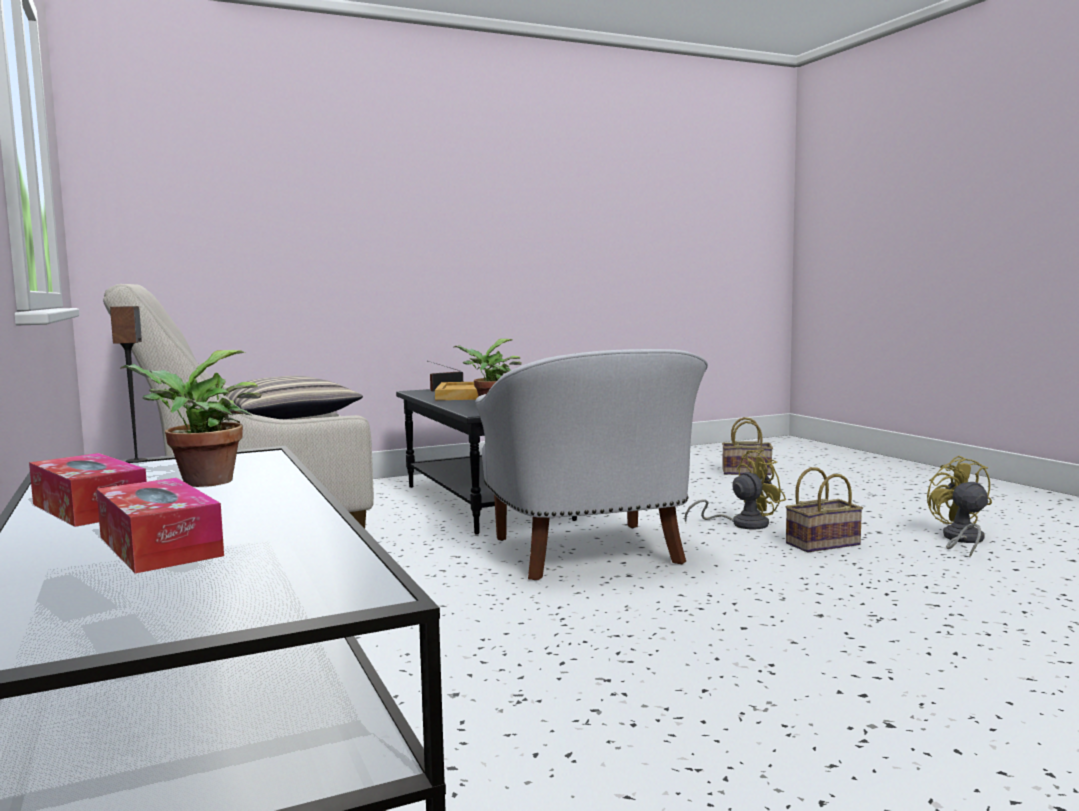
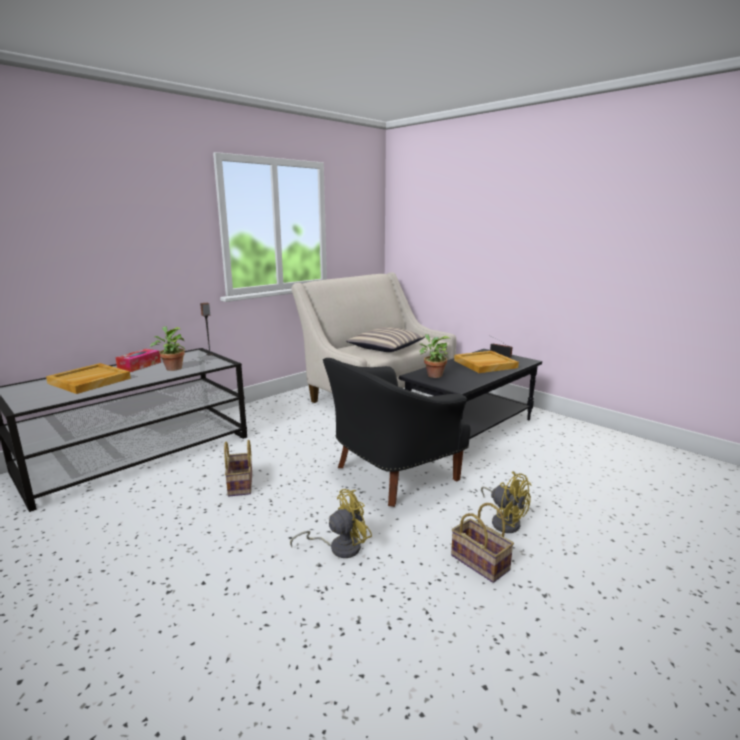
camera: 70 degrees right, 10 degrees up
tissue box [96,478,224,573] -> beige tray [46,363,131,394]
white armchair [475,349,708,580] -> black armchair [323,358,471,507]
basket [722,417,773,475] -> basket moved to [224,440,252,497]
yellow fan [927,456,992,557] -> yellow fan moved to [290,489,372,558]

